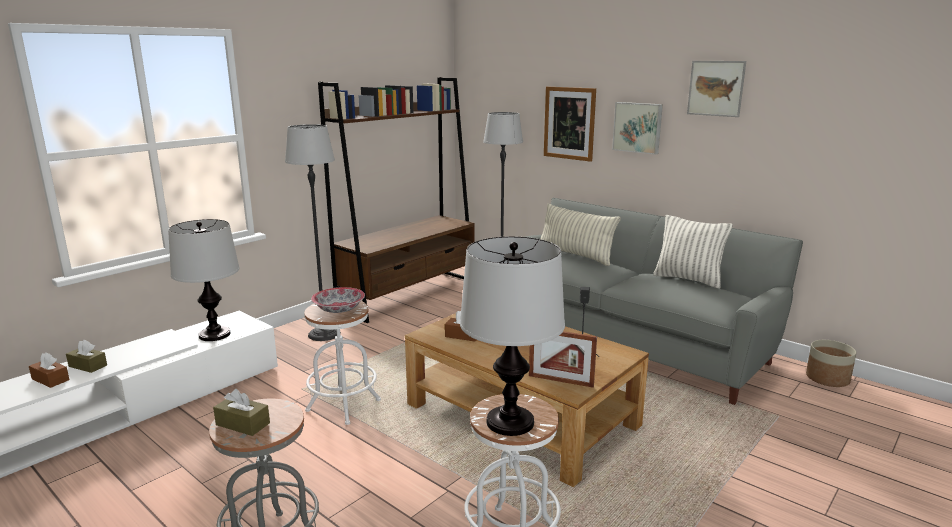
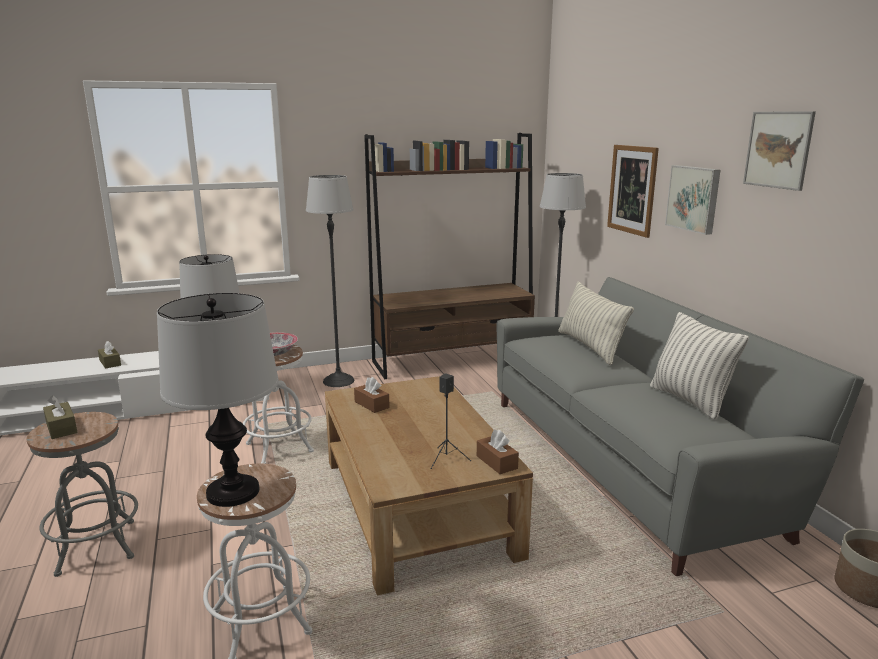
camera: 30 degrees right, 0 degrees up
brown tissue box [29,352,70,388] -> brown tissue box moved to [477,430,519,474]
picture frame [529,331,597,388] -> none

